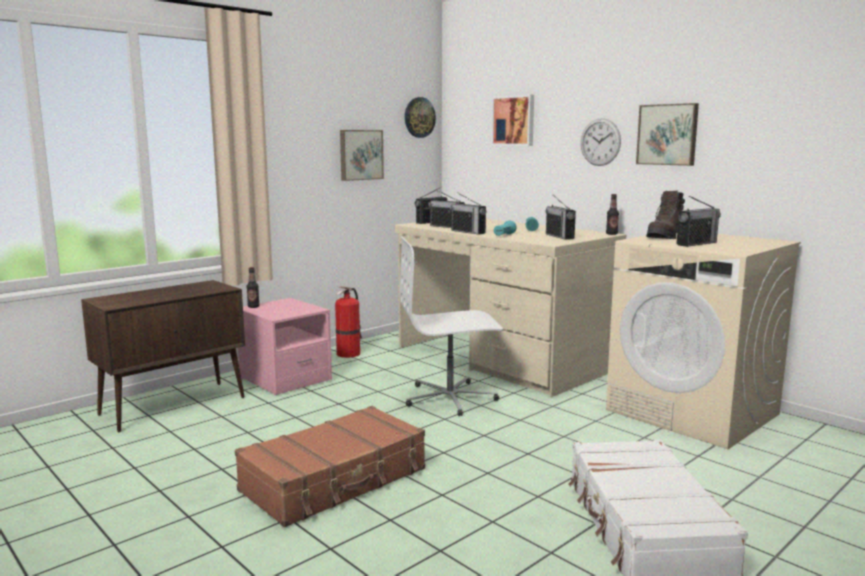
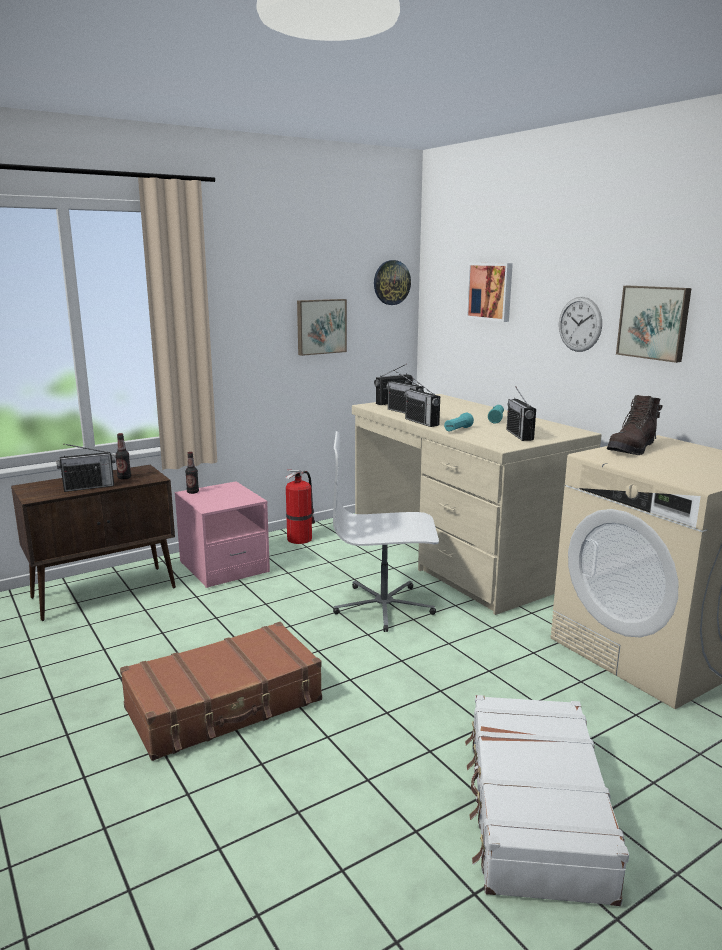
camera: 10 degrees right, 5 degrees up
bottle [606,194,619,235] -> bottle moved to [115,433,131,480]
radio [676,196,721,247] -> radio moved to [56,443,116,492]

